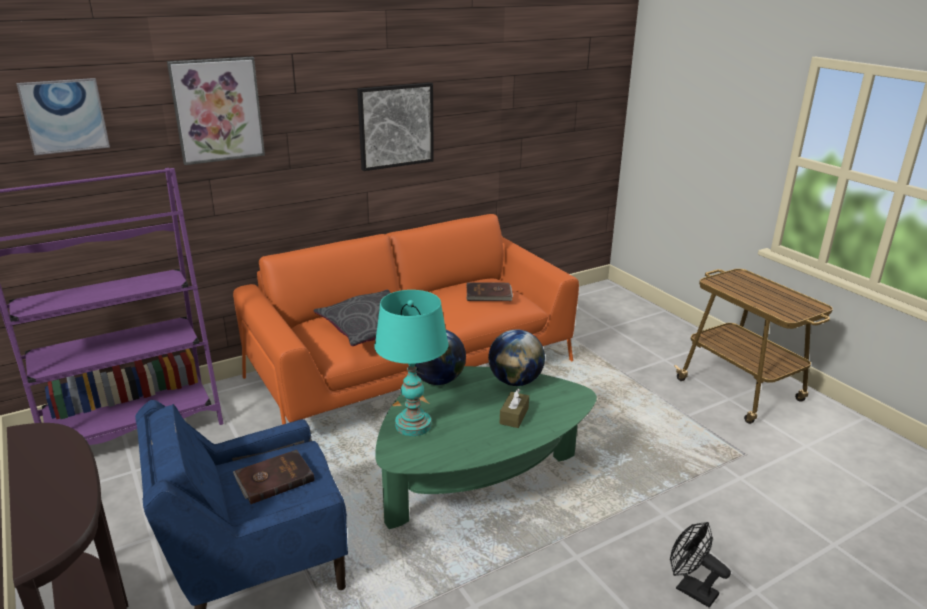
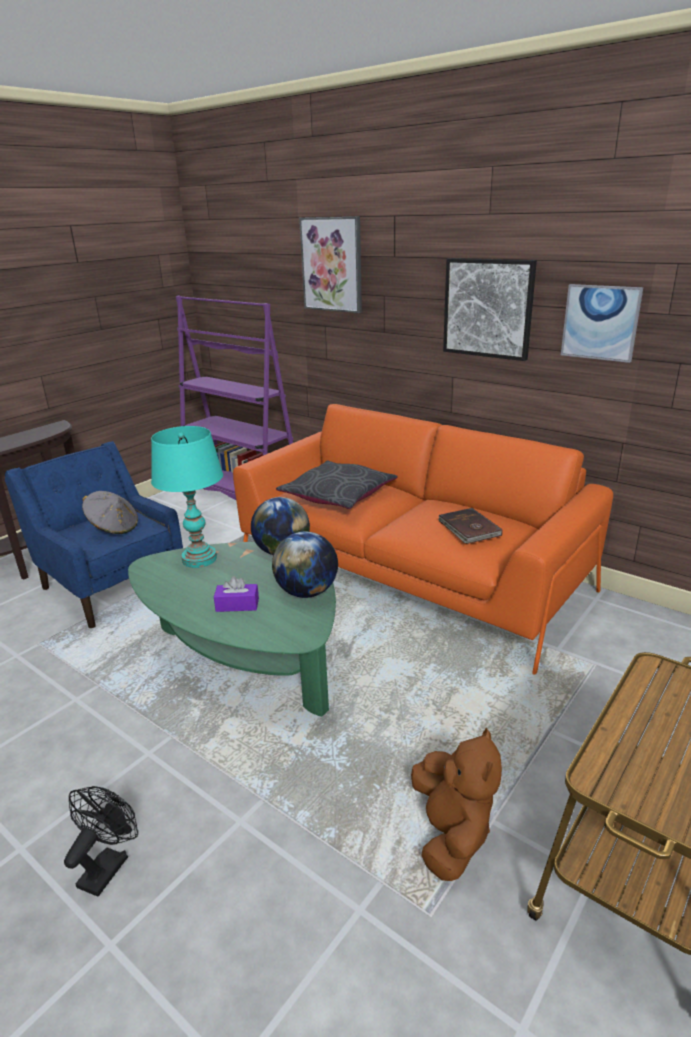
camera: 70 degrees right, 0 degrees up
picture [16,78,110,155] -> picture moved to [561,284,643,363]
brown book [233,449,315,504] -> grey hat [82,491,138,534]
brown tissue box [499,389,529,428] -> purple tissue box [214,576,259,612]
none -> brown plush toy [411,728,502,881]

